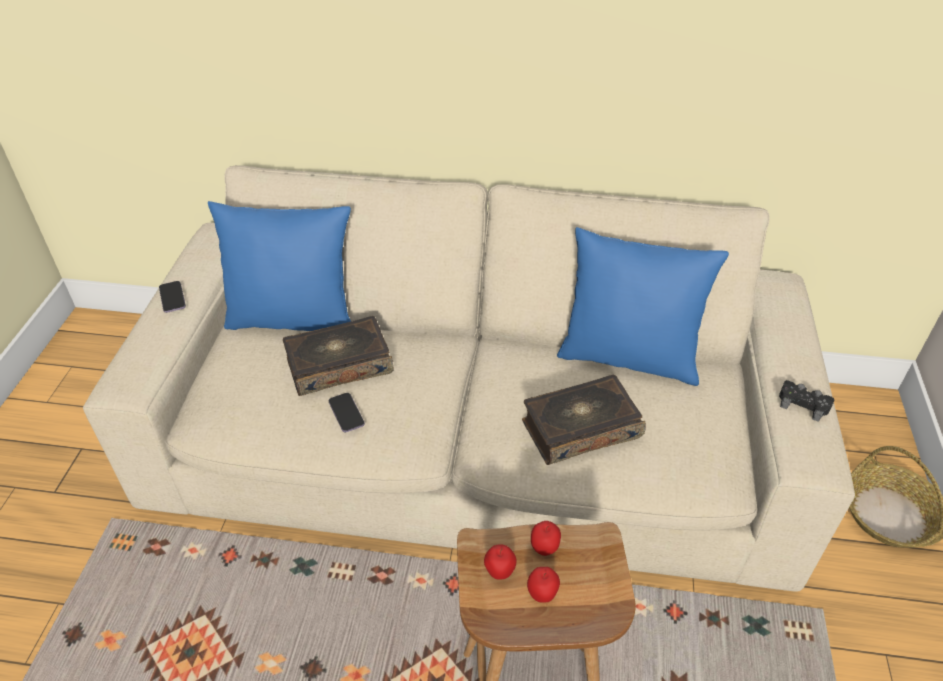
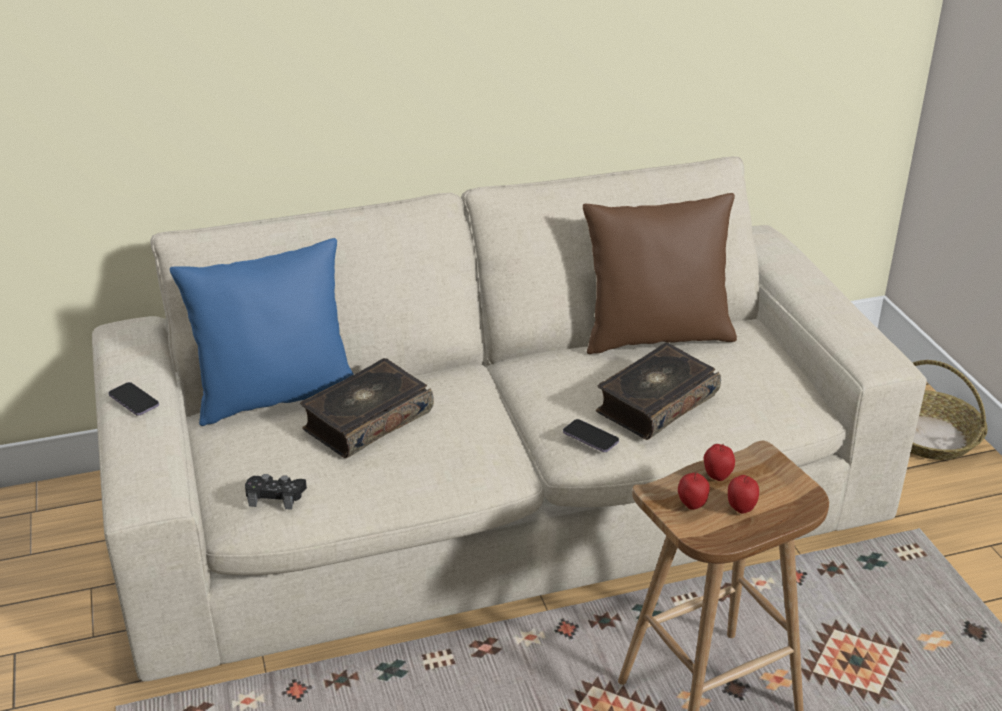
camera: 25 degrees left, 10 degrees down
phone [329,393,365,432] -> phone moved to [563,419,619,452]
blue pillow [557,227,729,386] -> brown pillow [583,193,737,354]
black game controller [779,380,834,422] -> black game controller moved to [245,474,307,510]

